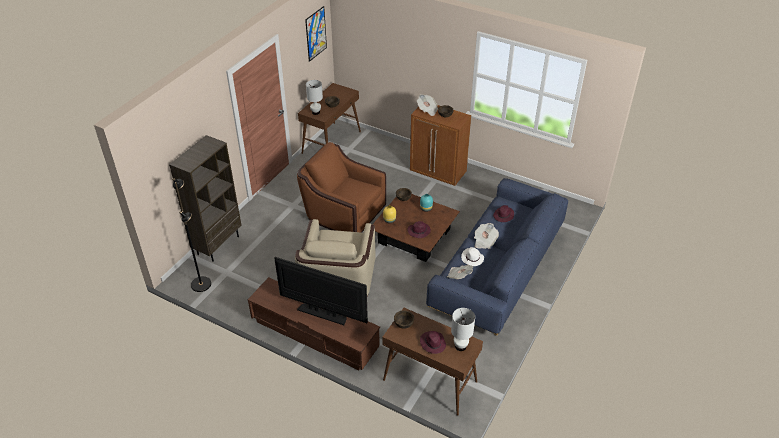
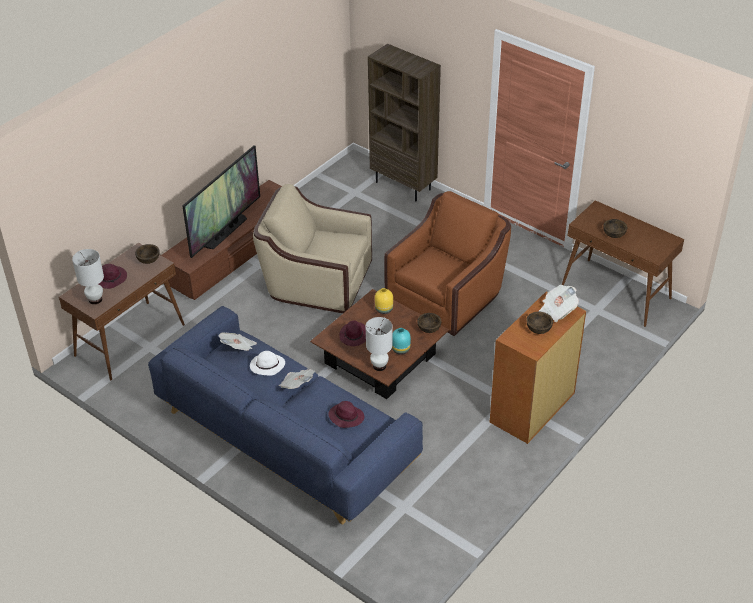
camera: 100 degrees right, 0 degrees up
black floor lamp [172,178,211,292] -> none
picture [305,6,327,62] -> none
white table lamp [306,80,323,115] -> white table lamp moved to [366,317,392,371]

